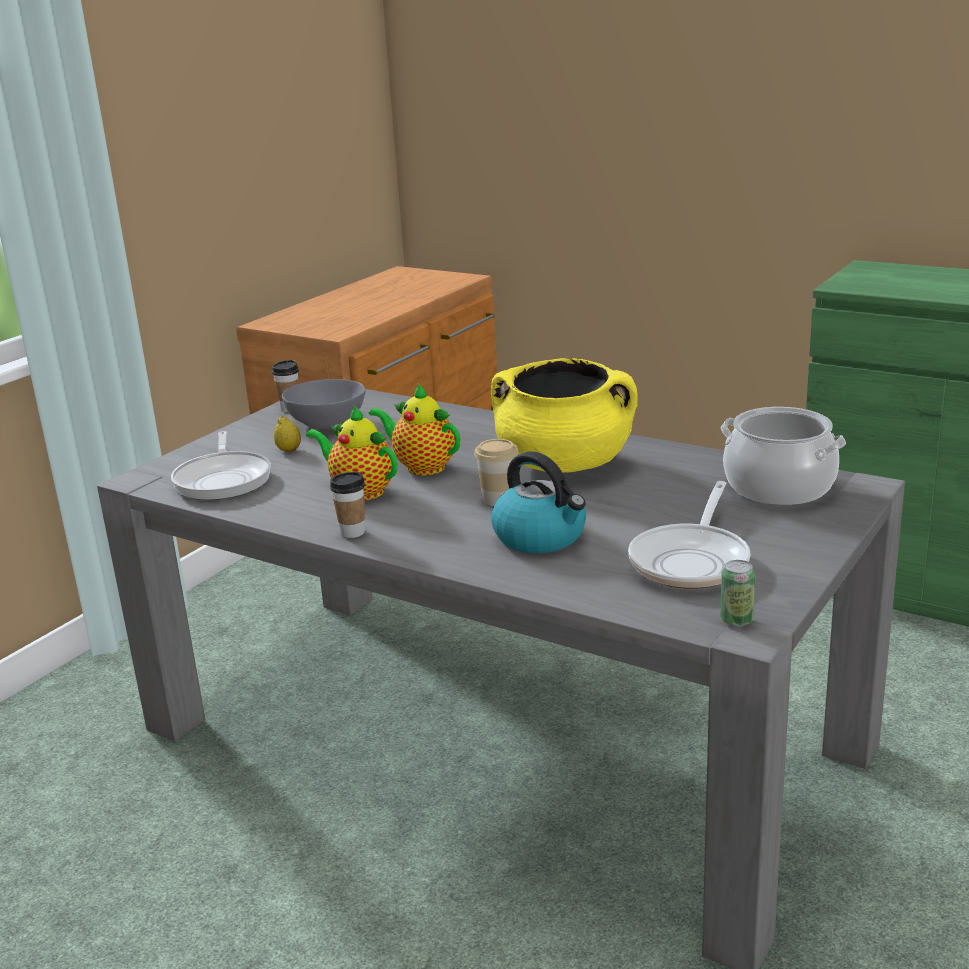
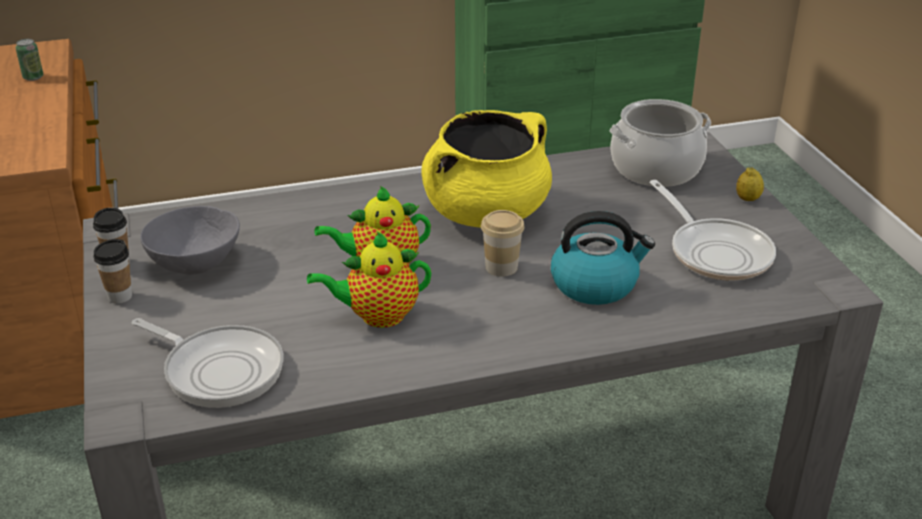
camera: 50 degrees left, 10 degrees up
lemon [274,416,301,452] -> lemon moved to [736,167,764,201]
cup [330,472,365,538] -> cup moved to [93,239,132,304]
can [720,560,755,627] -> can moved to [16,39,43,81]

